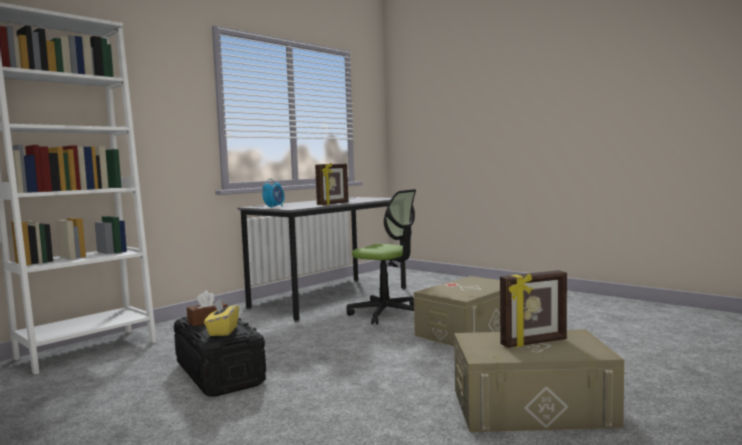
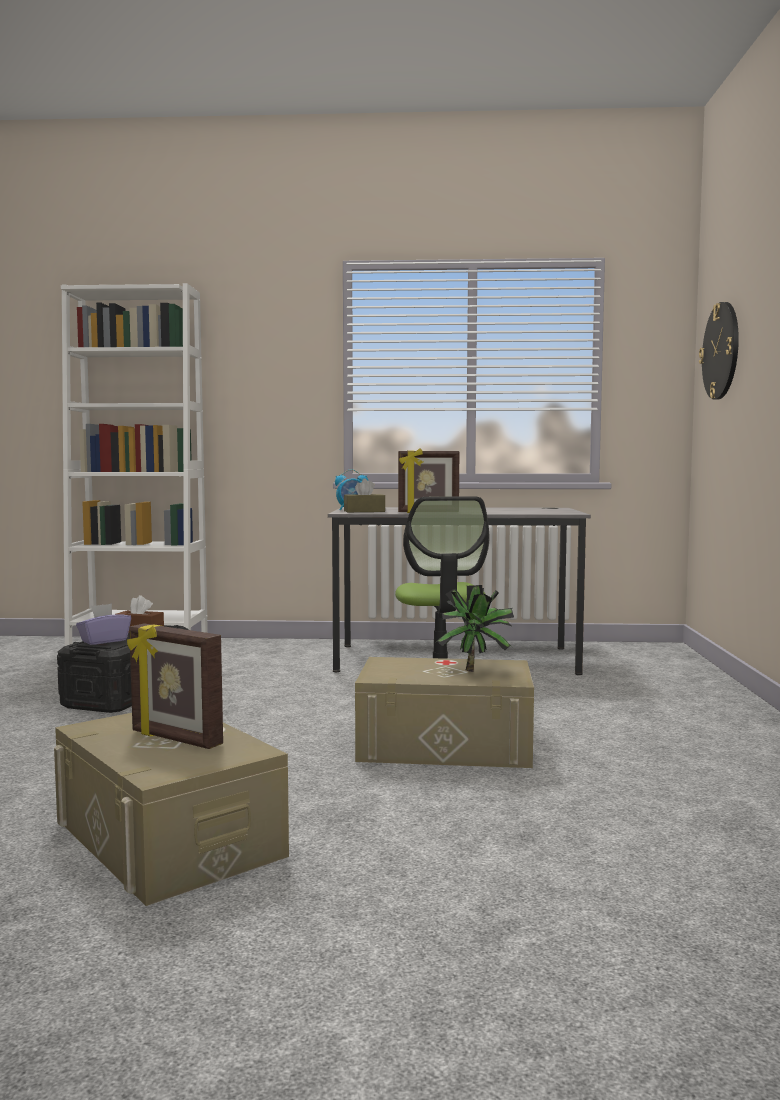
camera: 50 degrees right, 0 degrees up
yellow tissue box [204,299,239,336] -> purple tissue box [76,603,131,645]
none -> brown tissue box [344,479,385,512]
none -> potted plant [436,585,514,672]
none -> wall clock [699,302,739,399]

